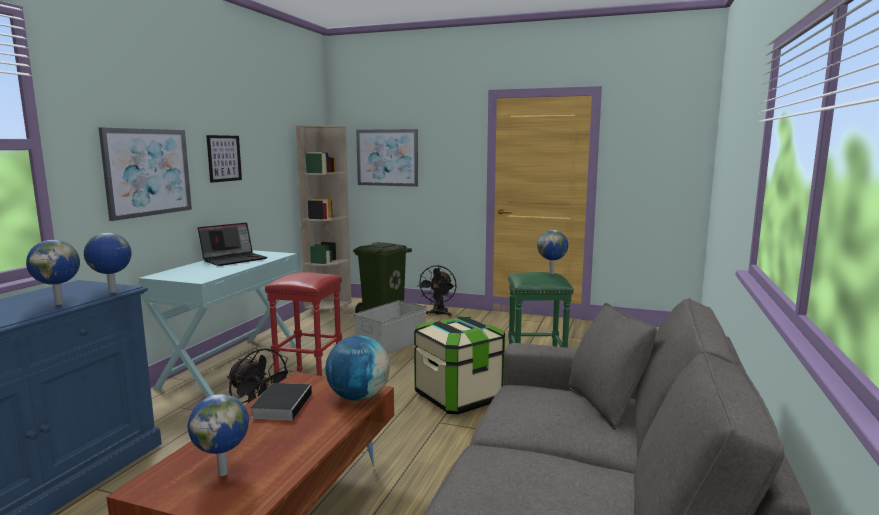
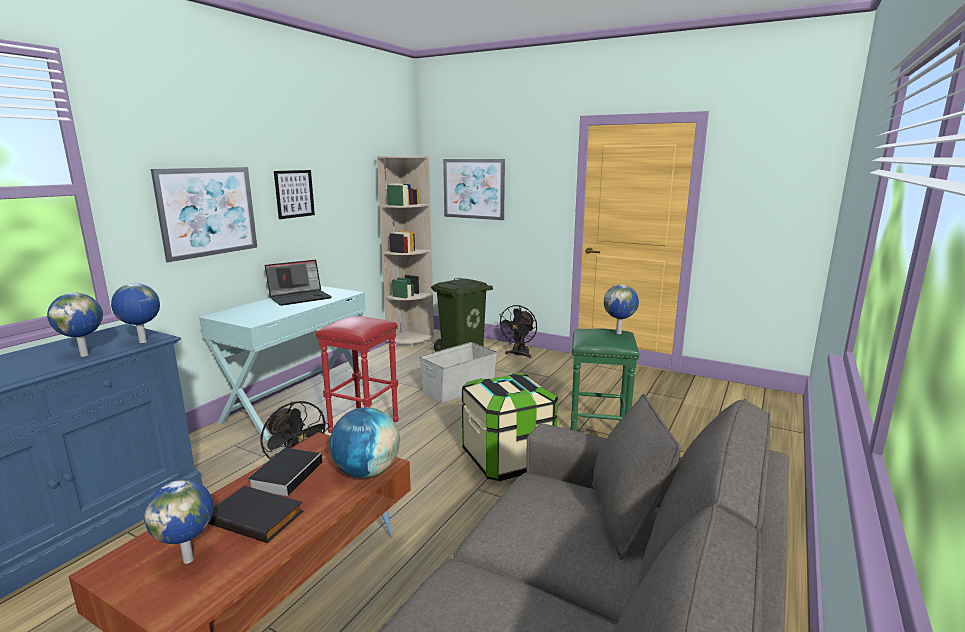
camera: 10 degrees right, 5 degrees up
none -> black book [209,485,303,543]

